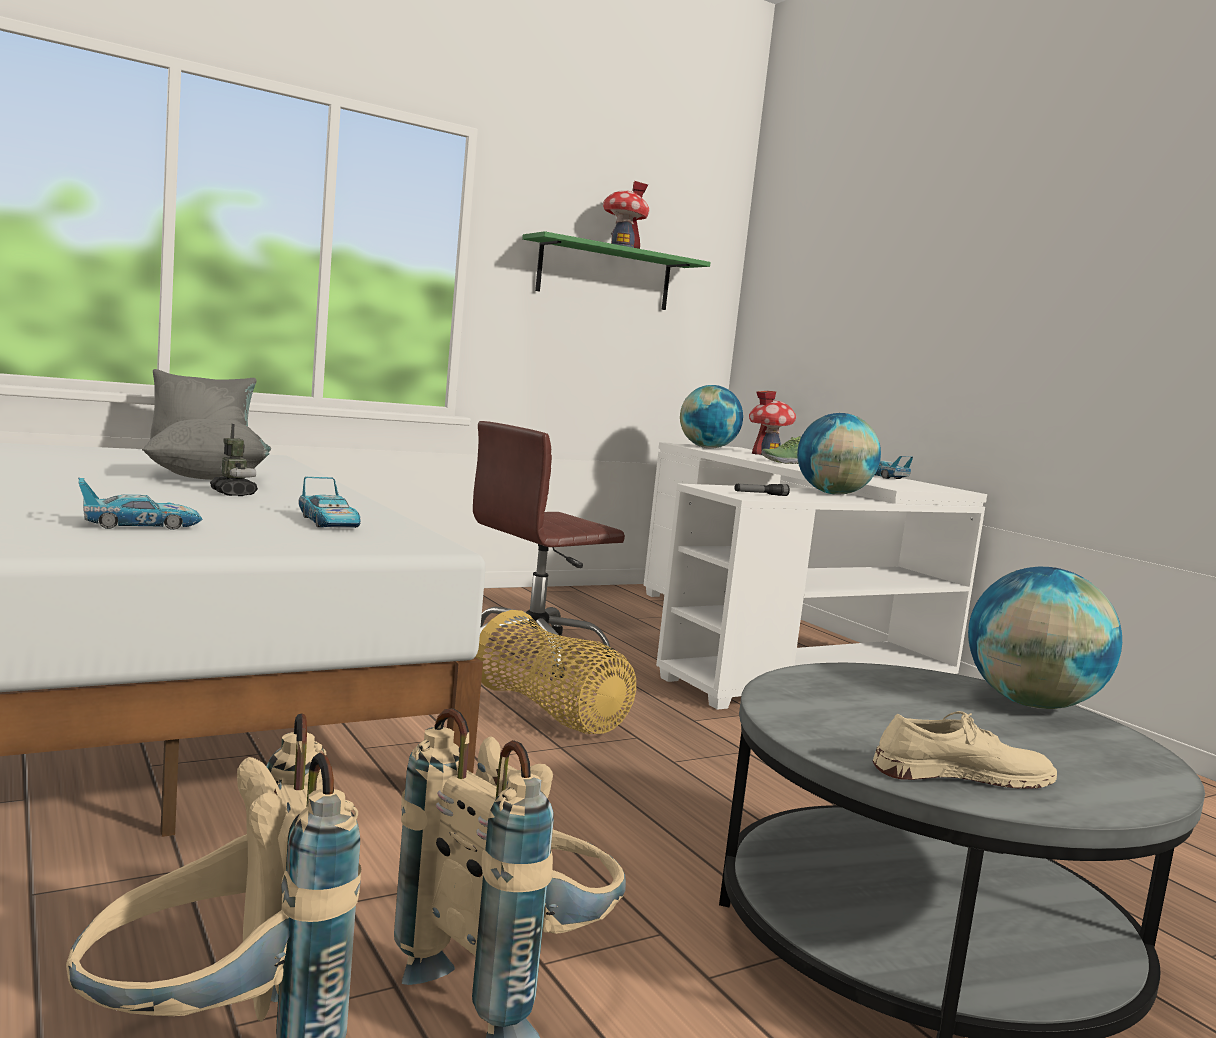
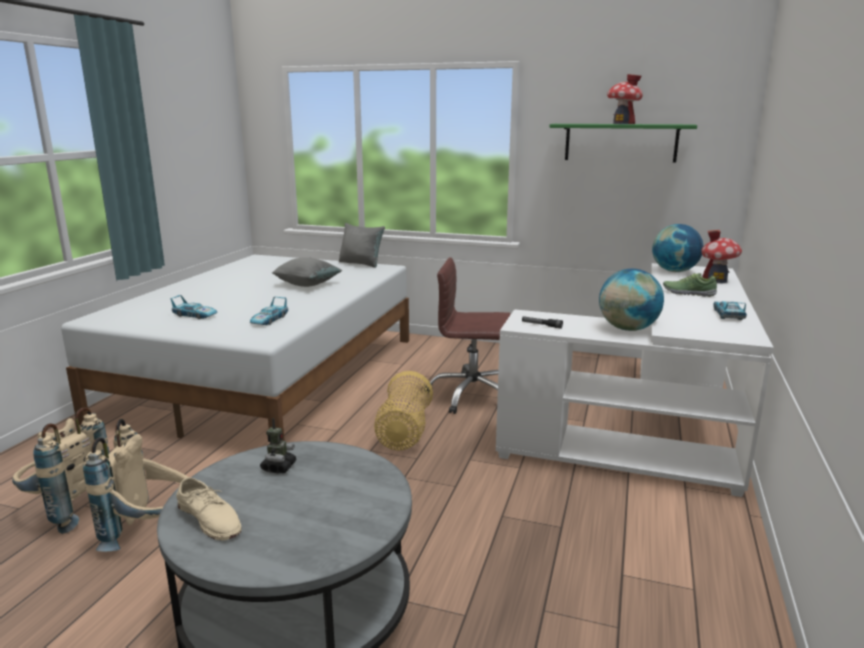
camera: 50 degrees right, 10 degrees up
toy robot [210,424,258,496] -> toy robot moved to [260,418,296,473]
globe [968,567,1122,709] -> none

